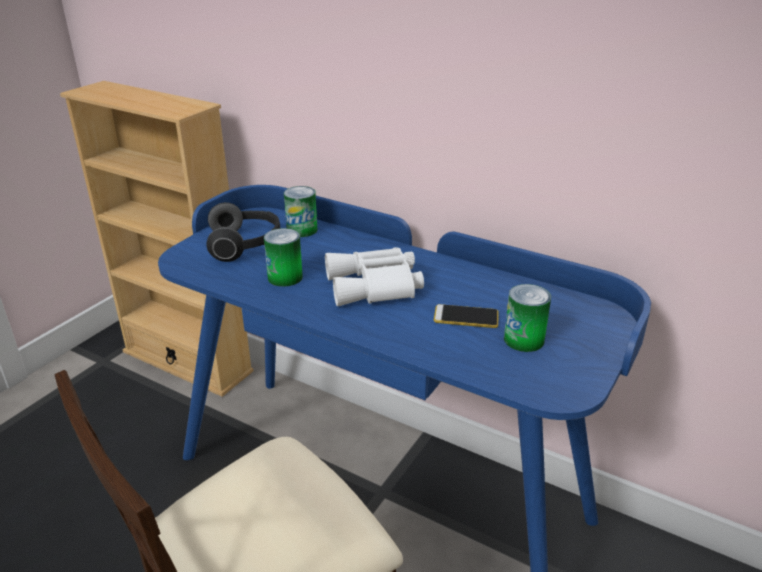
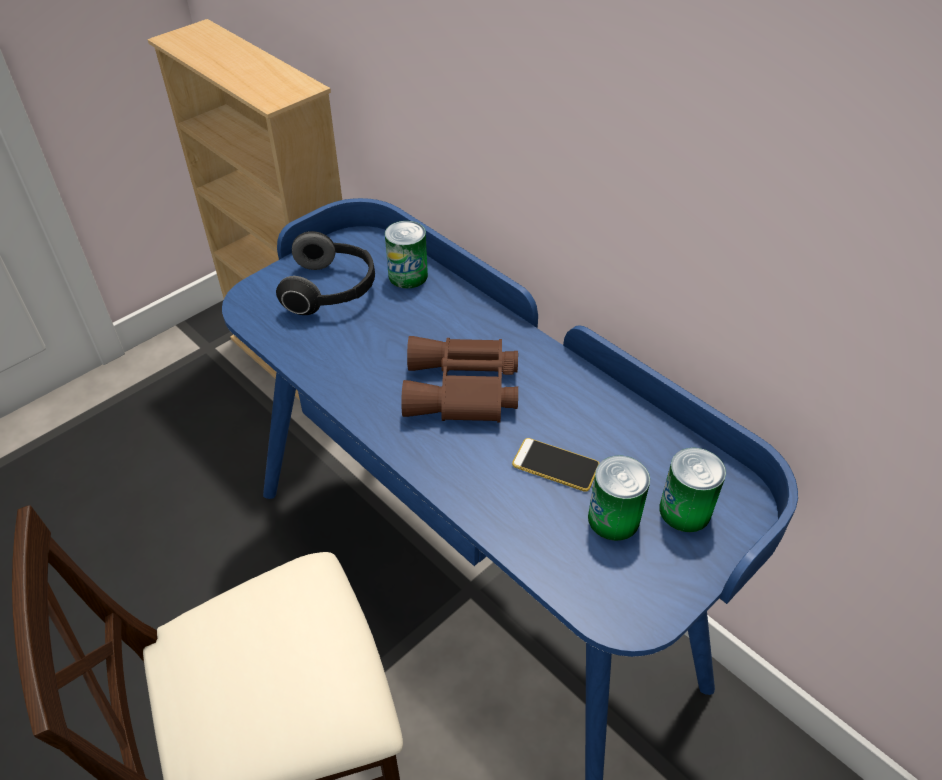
camera: 15 degrees right, 15 degrees up
can [264,228,303,287] -> can moved to [659,448,726,532]
white binoculars [325,247,424,306] -> brown binoculars [401,336,518,422]

